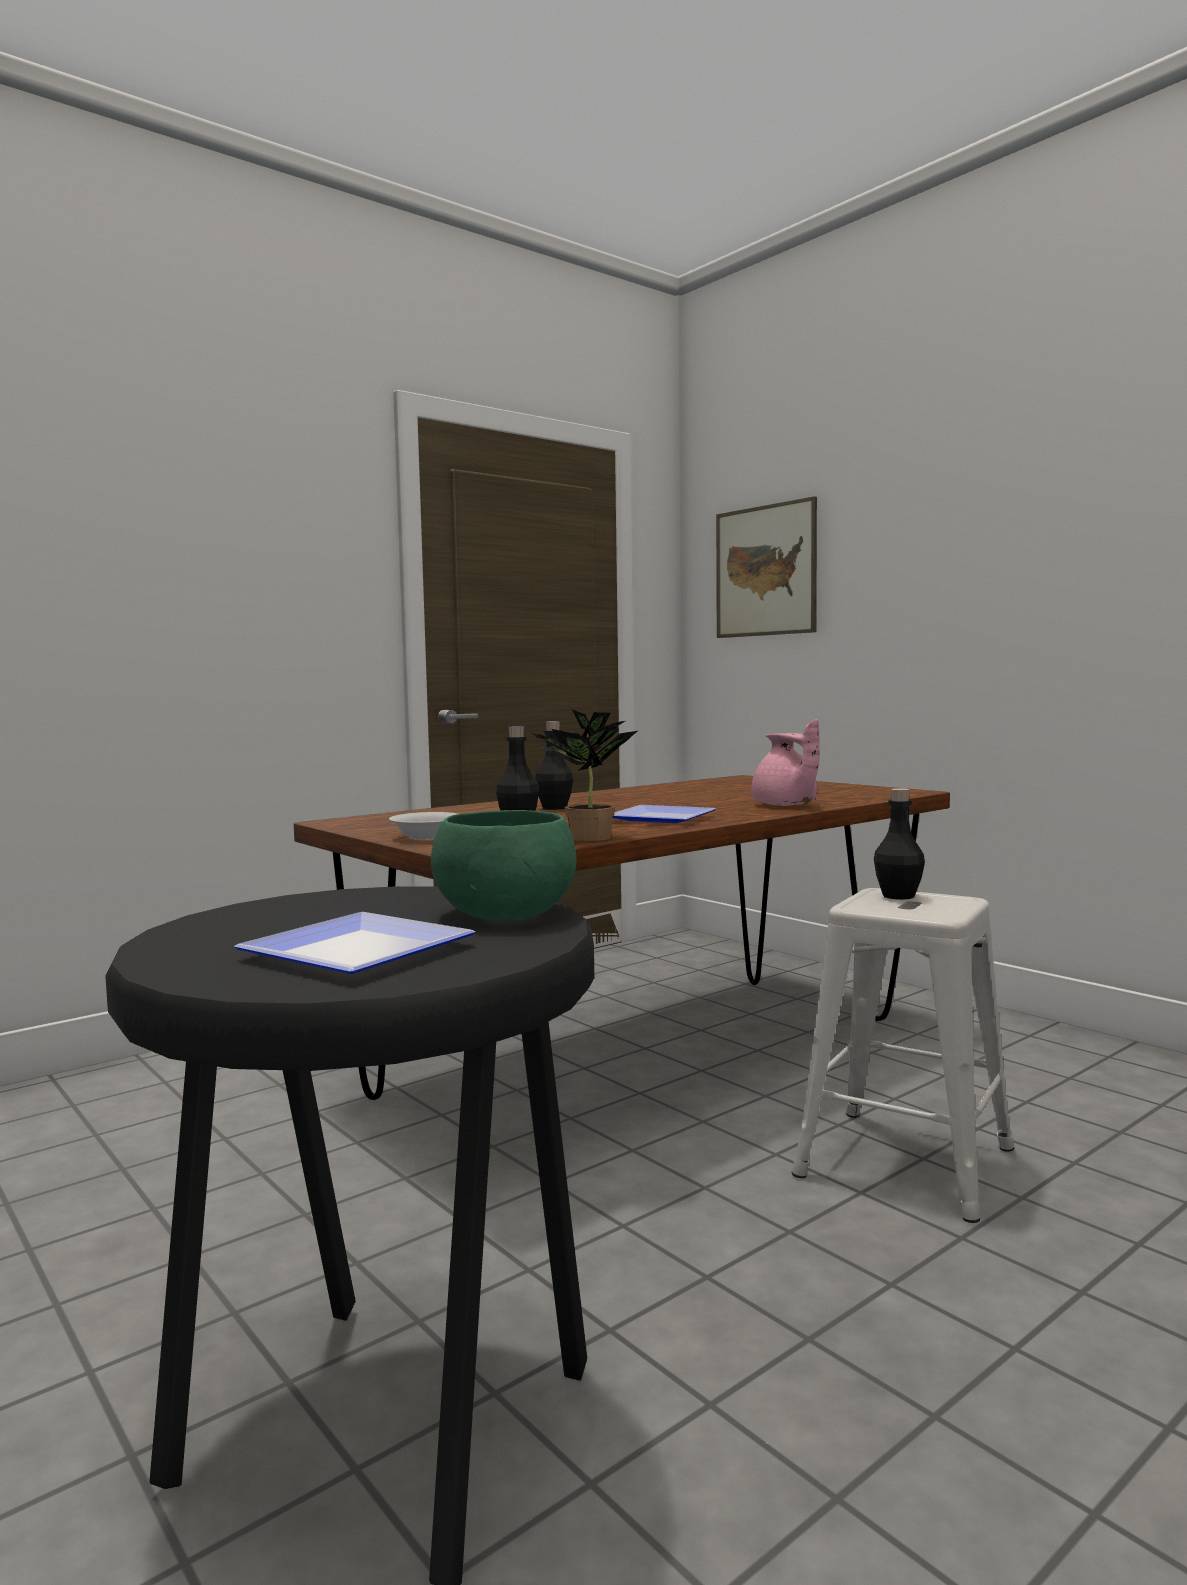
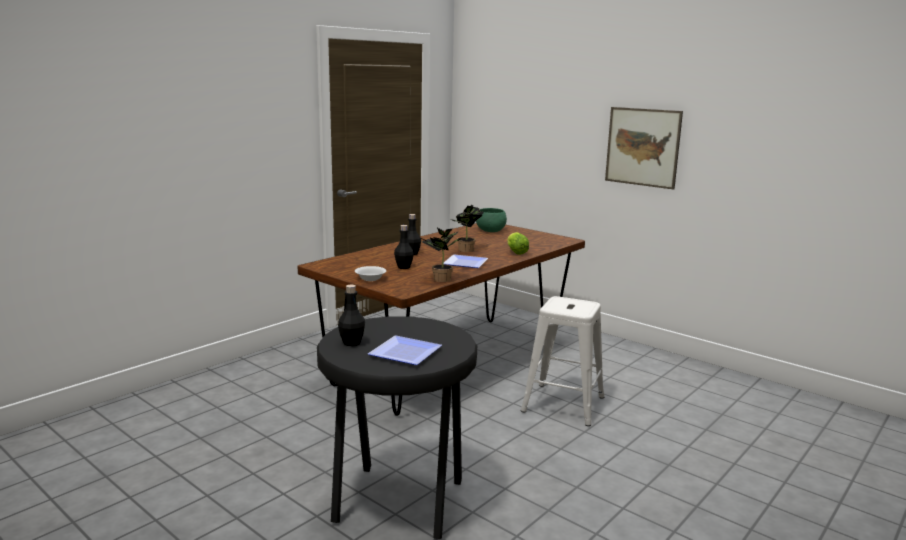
camera: 10 degrees left, 10 degrees up
green bowl [431,810,577,921] -> green bowl moved to [476,208,507,232]
picture [716,496,817,638] -> picture moved to [605,107,683,190]
pink teapot [752,719,820,806] -> lettuce [507,232,529,255]
black bottle [874,788,925,900] -> black bottle moved to [338,284,365,346]
none -> potted plant [451,205,484,252]

